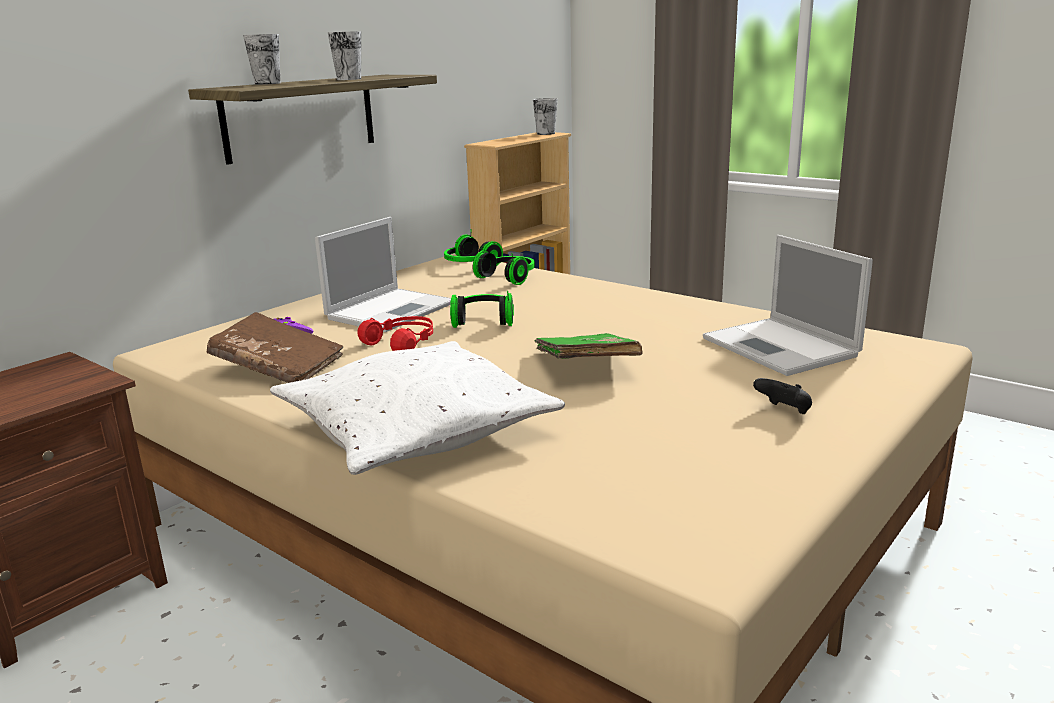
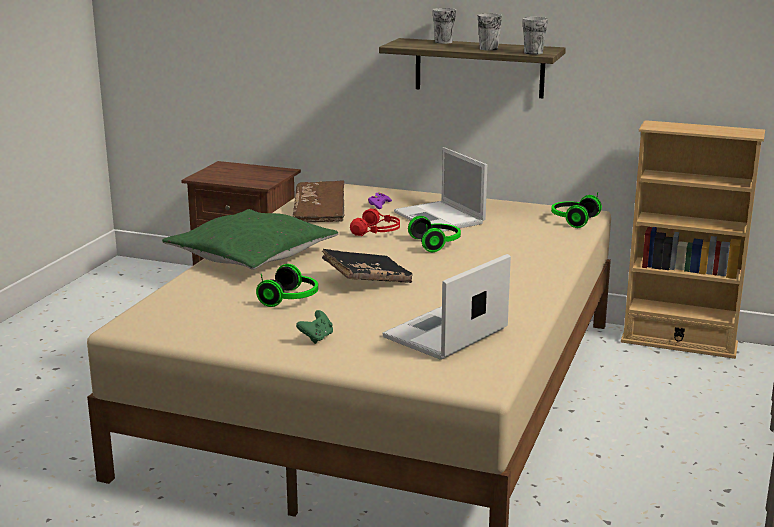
camera: 70 degrees right, 0 degrees up
white pillow [270,341,565,475] -> green pillow [162,209,338,269]
laptop [315,217,451,332] -> laptop turned 45 degrees clockwise [394,147,487,232]
headphones [473,251,535,285] -> headphones moved to [256,264,318,307]
cup [533,98,558,135] -> cup moved to [523,17,548,55]
green book [534,333,643,359] -> black book [322,249,413,283]
black game controller [753,378,812,414] -> green game controller [296,310,333,344]

